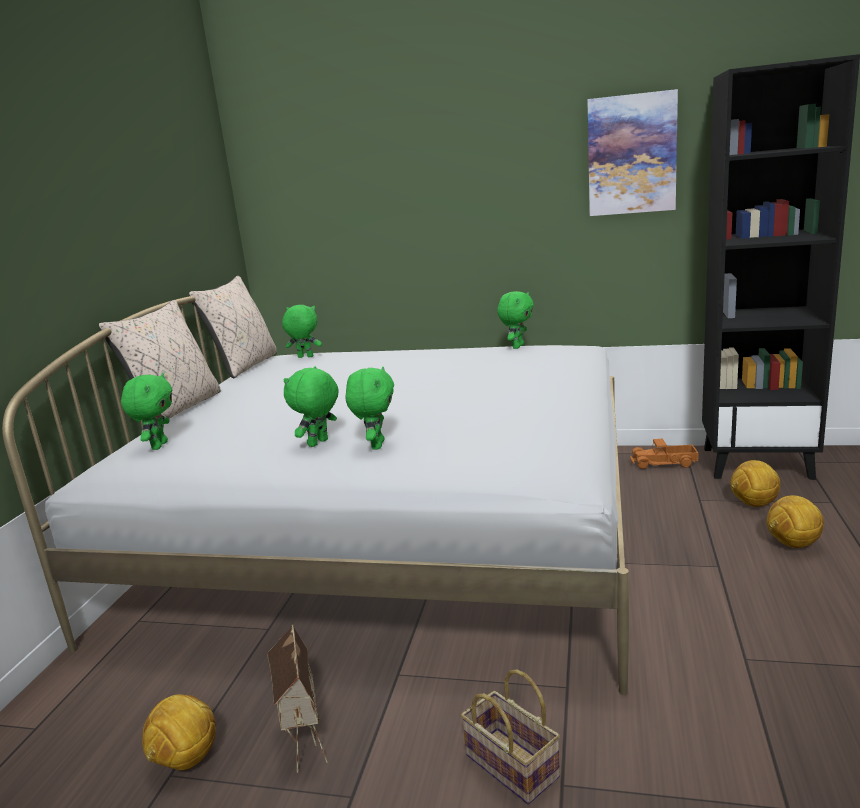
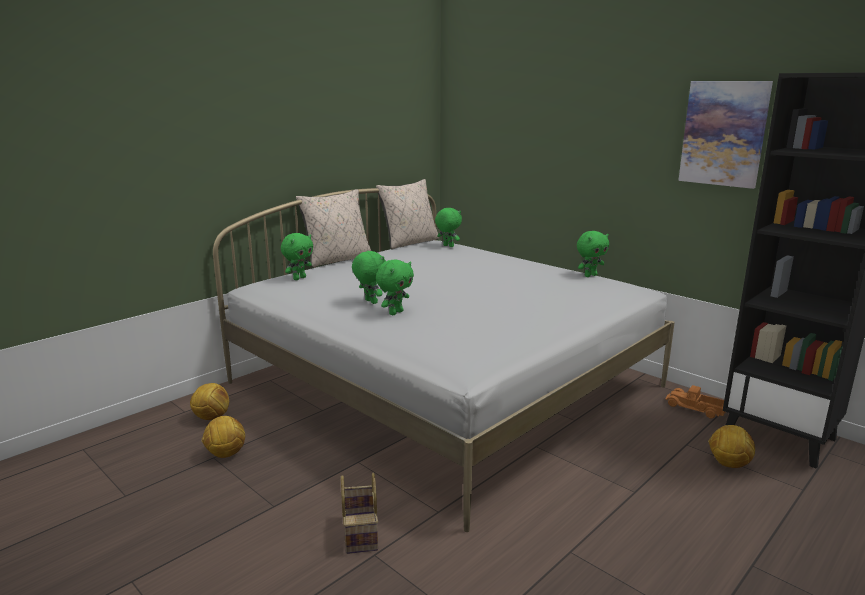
camera: 30 degrees right, 0 degrees up
toy house [267,624,328,773] -> none
green plush toy [284,366,339,447] -> green plush toy turned 75 degrees clockwise [352,251,386,304]
football [767,495,824,548] -> football moved to [190,383,229,420]

